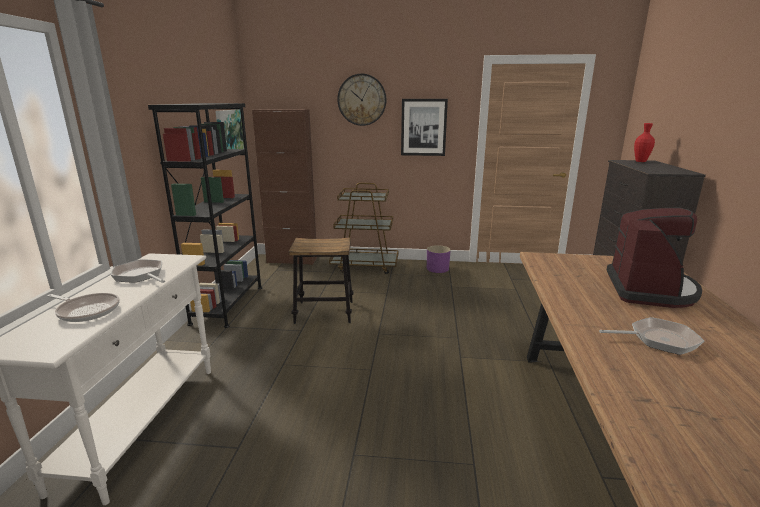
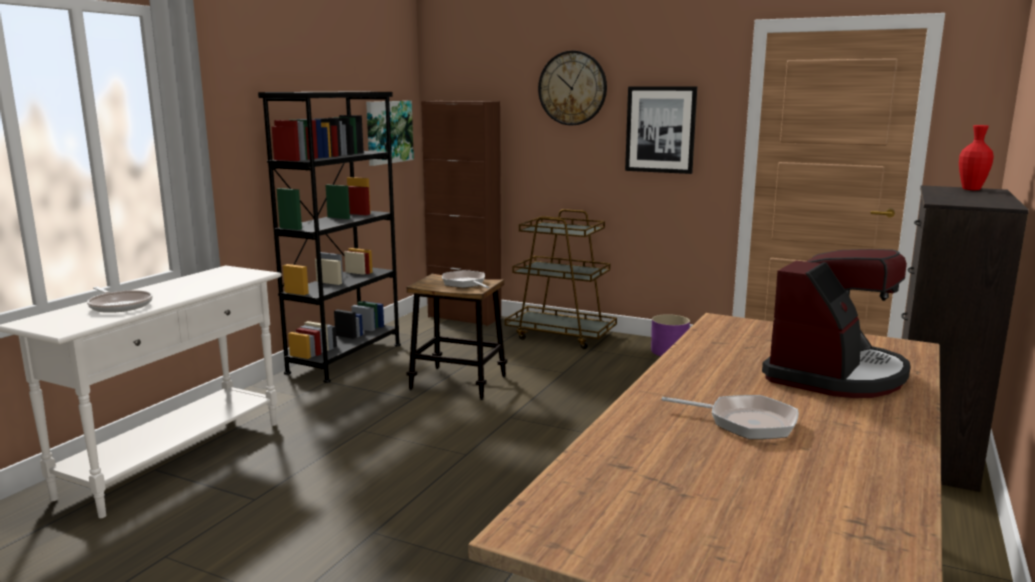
camera: 20 degrees right, 5 degrees down
frying pan [111,259,165,283] -> frying pan moved to [442,270,490,289]

